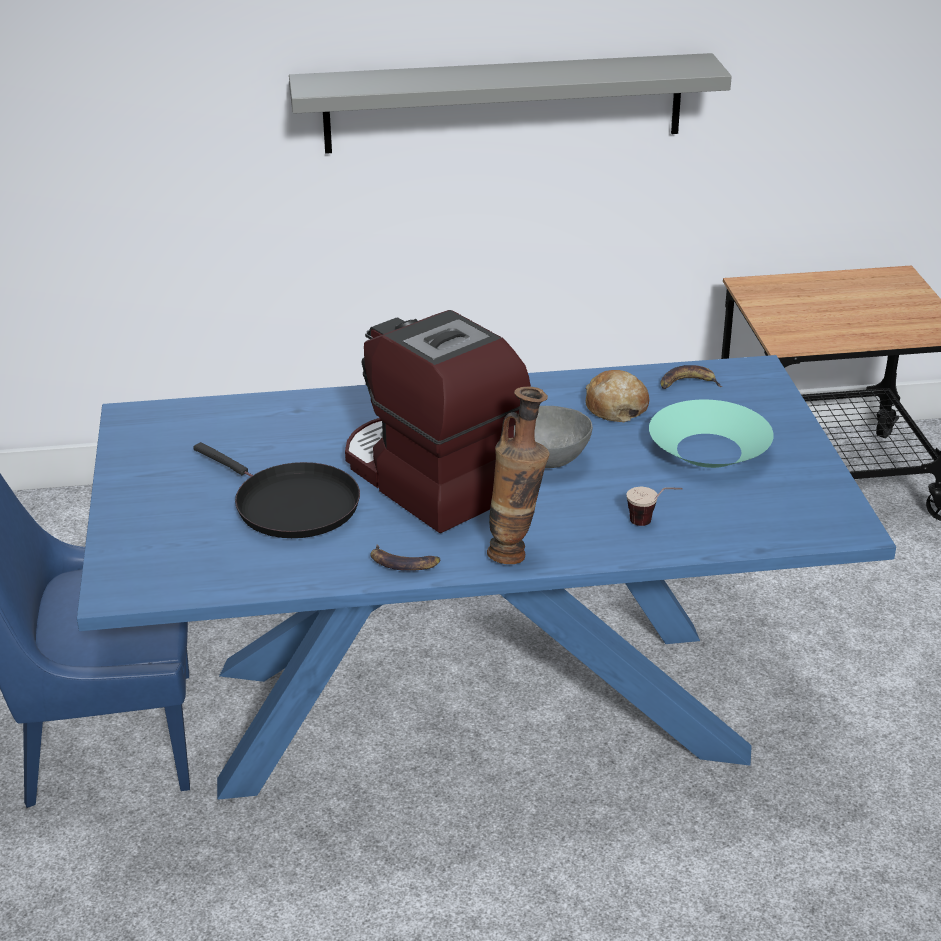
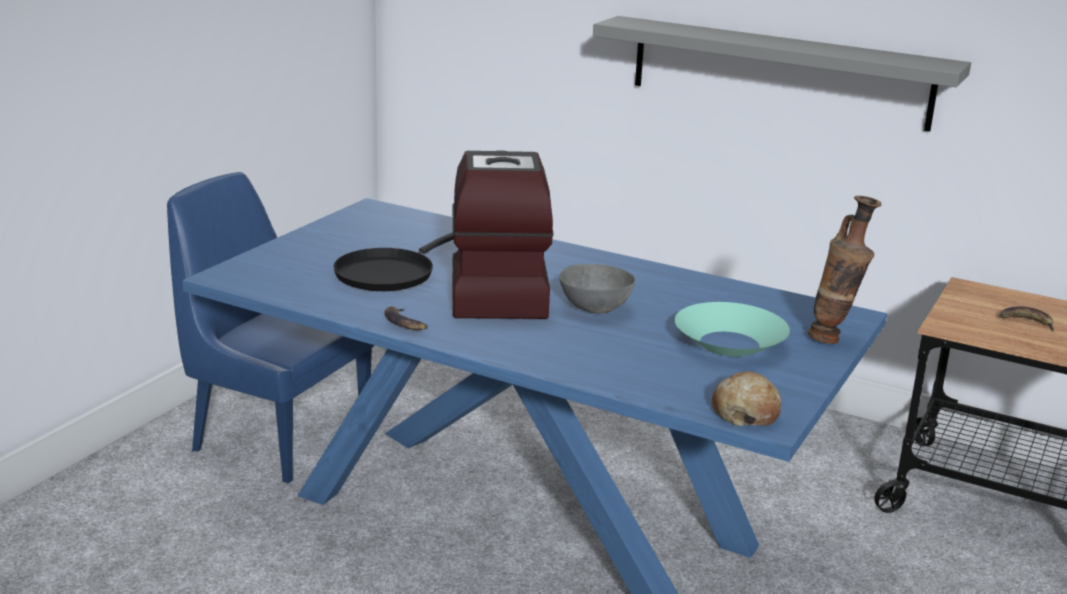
camera: 35 degrees right, 10 degrees down
black frying pan [193,442,360,538] -> black frying pan turned 45 degrees clockwise [333,233,454,291]
vase [487,387,549,564] -> vase moved to [808,196,881,344]
bread [585,370,649,422] -> bread moved to [712,371,781,426]
cup [626,487,683,526] -> none
banana [660,365,723,389] -> banana moved to [999,306,1054,331]

